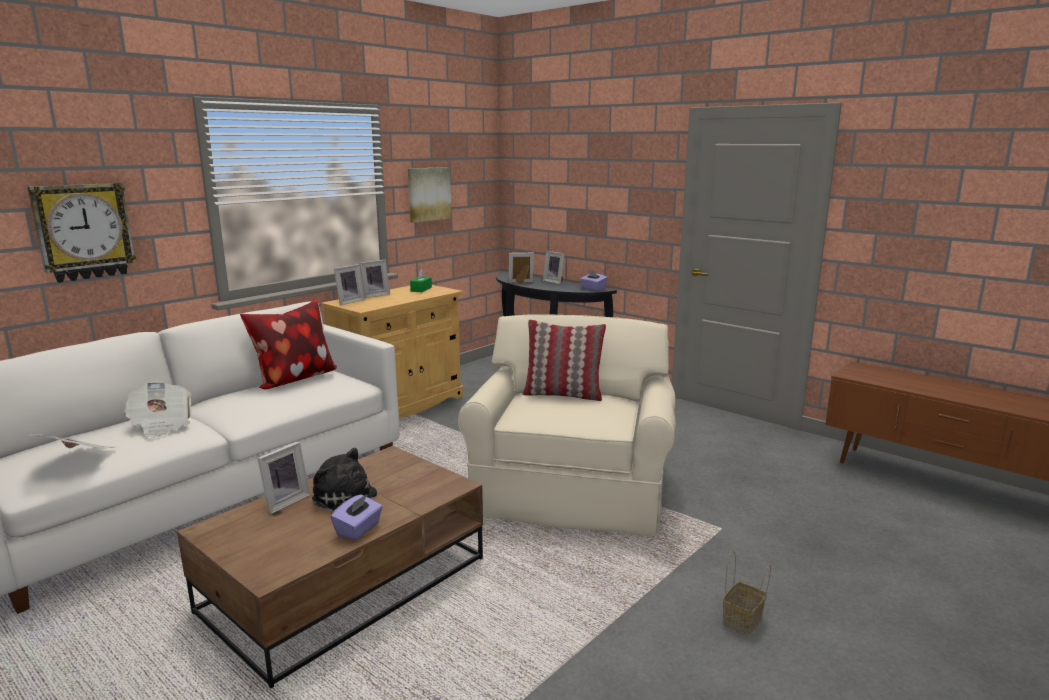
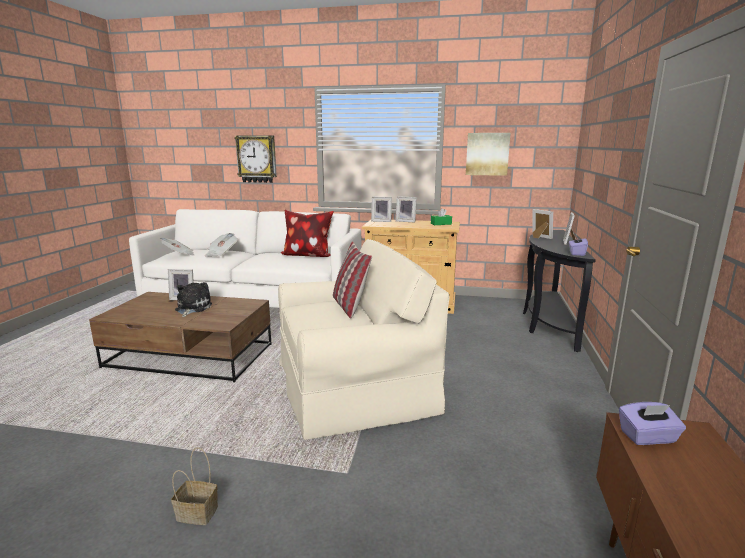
camera: 60 degrees right, 0 degrees up
purple tissue box [331,494,383,541] -> purple tissue box moved to [619,402,686,445]

